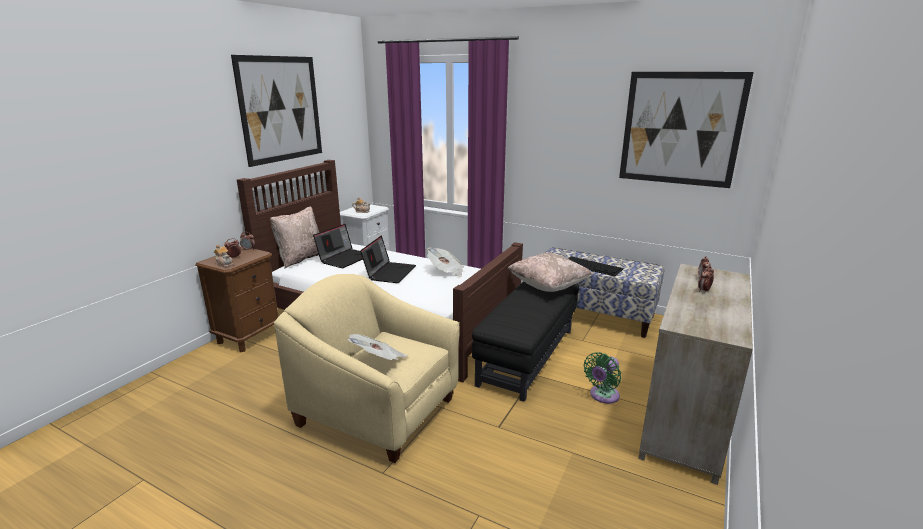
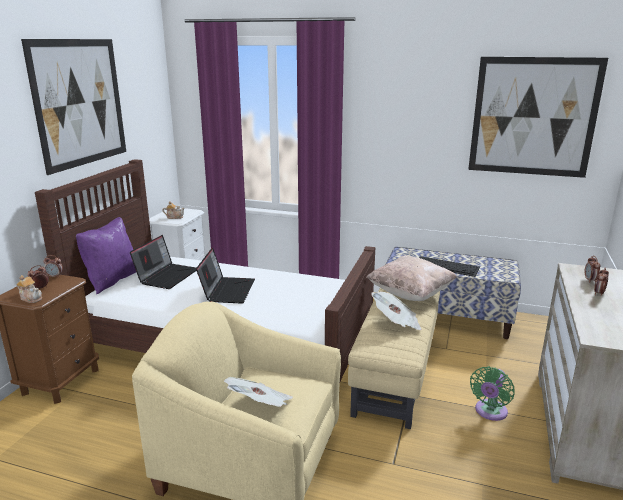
camera: 10 degrees left, 0 degrees up
beige pillow [270,207,319,269] -> purple pillow [76,217,136,294]
newspaper [427,248,464,277] -> newspaper moved to [371,292,422,330]
black ottoman [472,281,579,402] -> beige ottoman [348,288,440,429]

